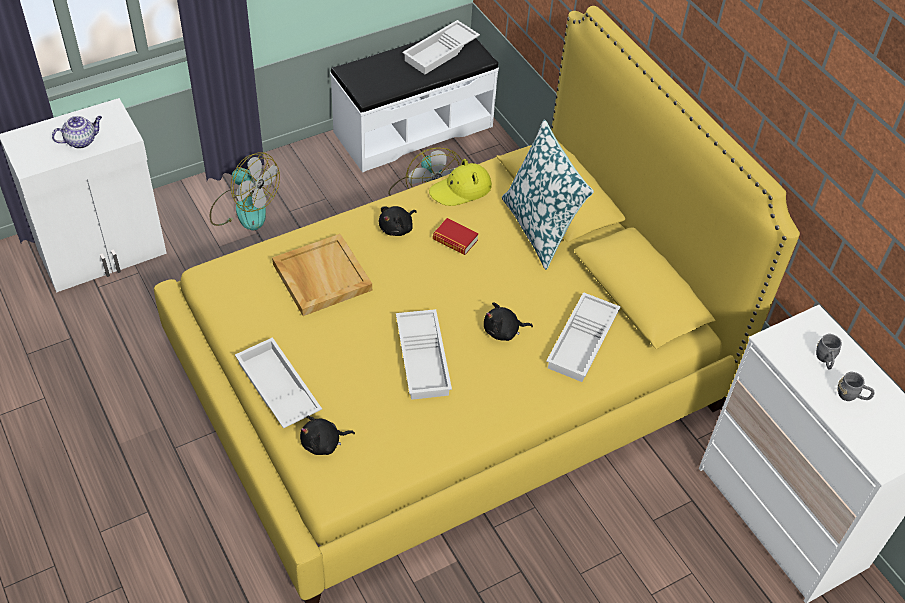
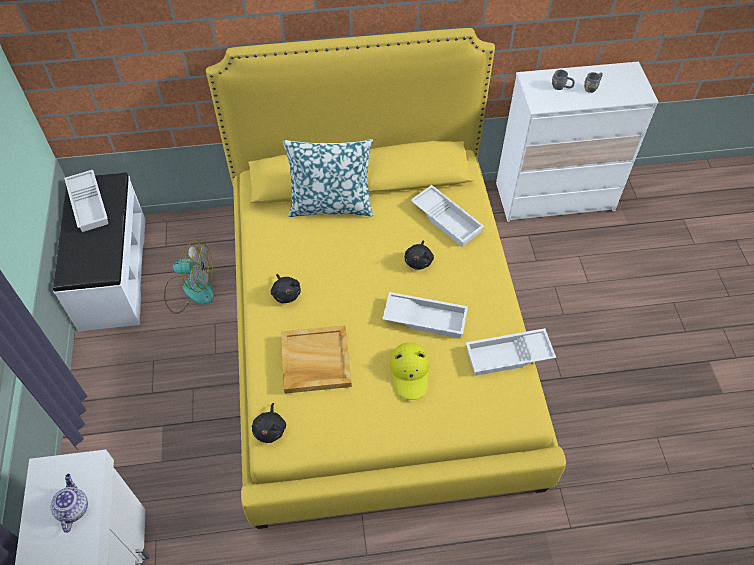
camera: 65 degrees left, 5 degrees up
fan [210,152,280,230] -> none
white tray [235,337,322,429] -> white tray moved to [466,328,556,376]
black plush toy [300,416,355,455] -> black plush toy moved to [251,403,286,443]
yellow hat [429,159,492,206] -> yellow hat moved to [390,343,429,400]
book [433,218,479,255] -> none

